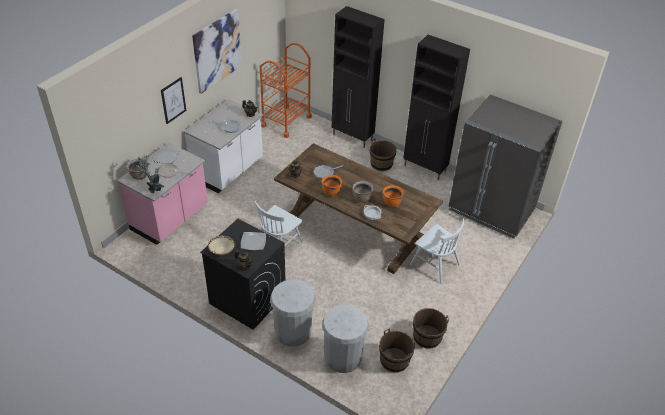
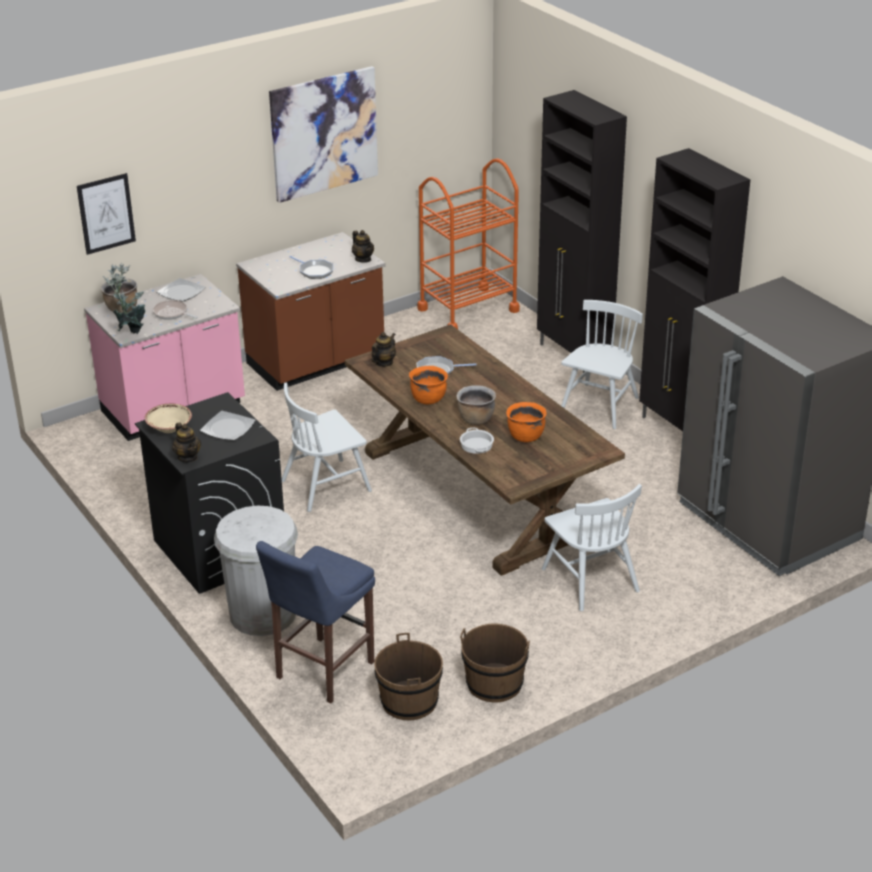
camera: 25 degrees right, 10 degrees down
picture [161,77,186,124] -> picture moved to [77,173,136,255]
white counter [184,99,263,193] -> brown counter [236,232,385,391]
white trash can [322,304,369,373] -> blue stool [256,541,375,703]
brown bucket [370,139,397,171] -> white chair [561,300,643,429]

